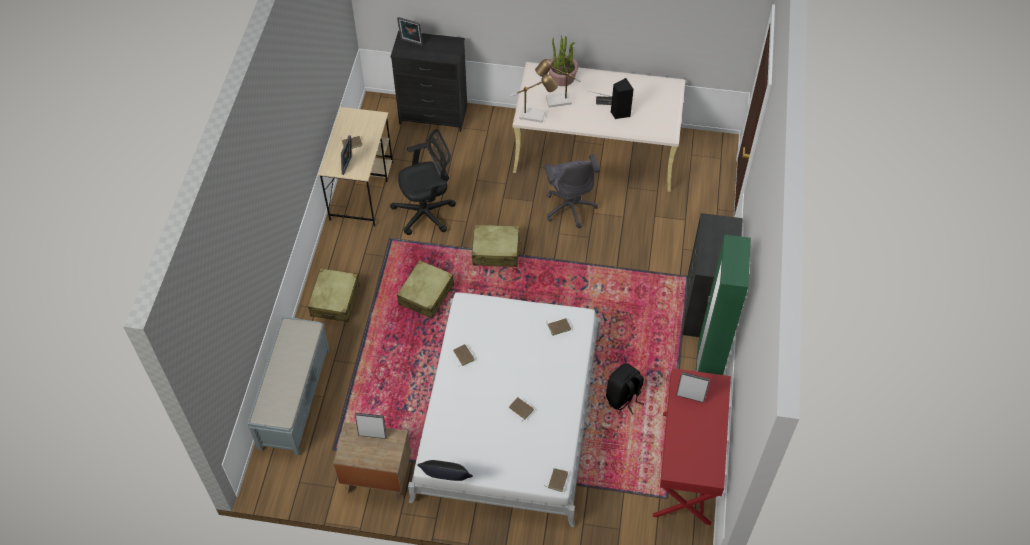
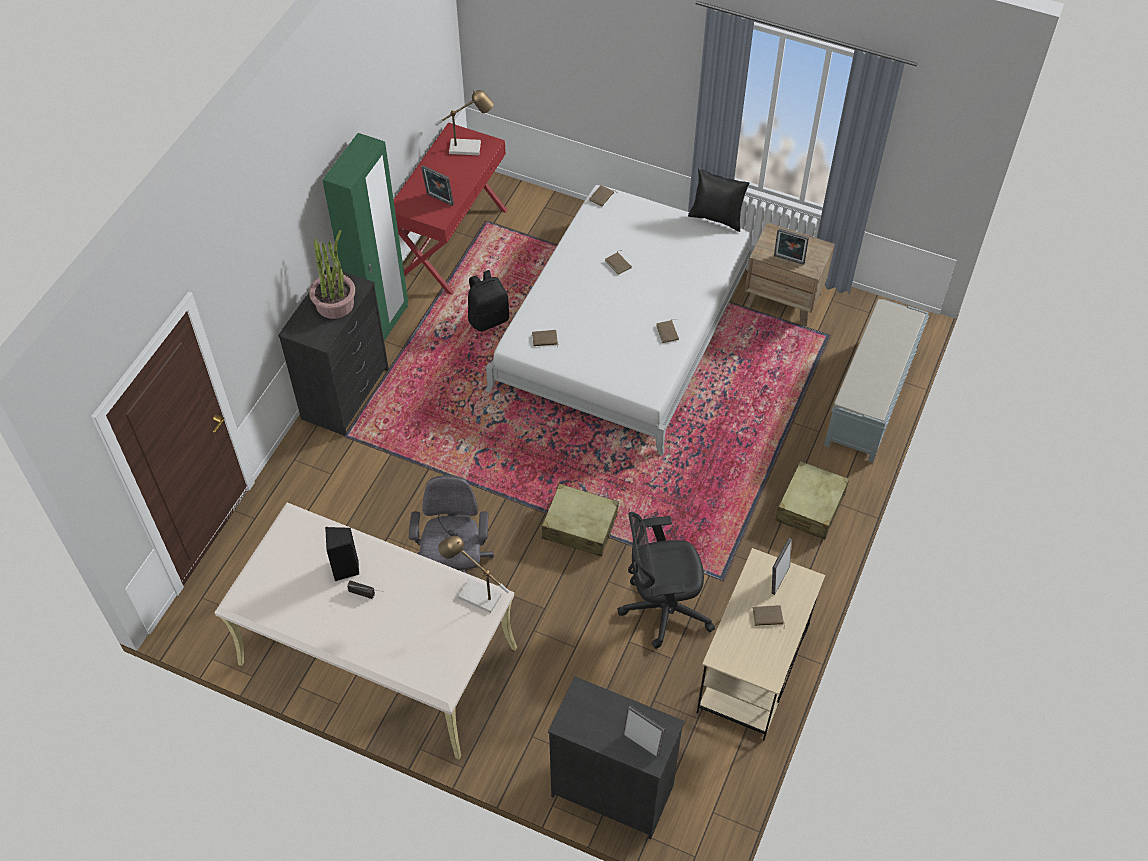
camera: 165 degrees left, 0 degrees up
beige suitcase [397,260,454,319] -> none
table lamp [535,59,581,107] -> table lamp moved to [435,90,494,155]
potted plant [549,35,578,86] -> potted plant moved to [309,230,355,319]

